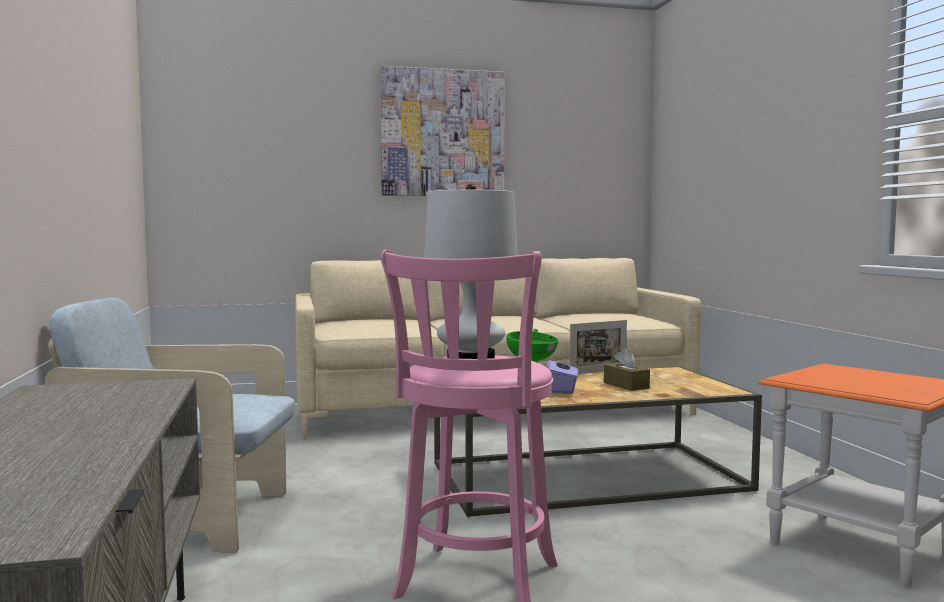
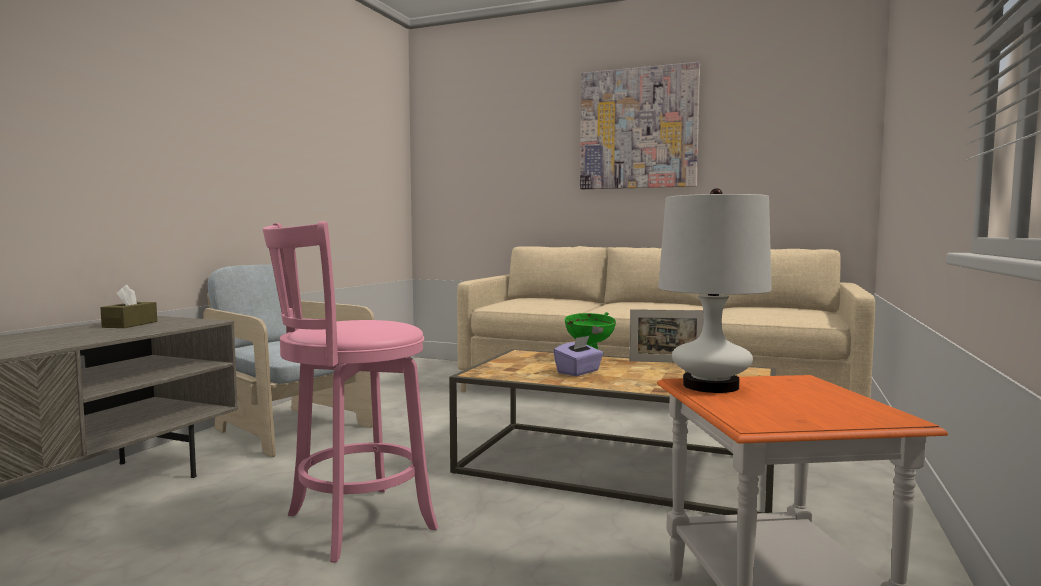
camera: 35 degrees right, 0 degrees up
white table lamp [424,184,518,359] -> white table lamp moved to [658,188,772,393]
brown tissue box [604,348,650,391] -> brown tissue box moved to [100,285,157,328]

